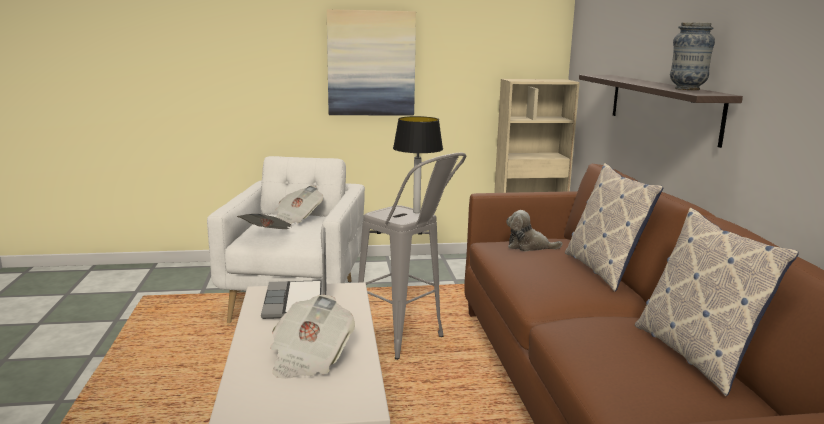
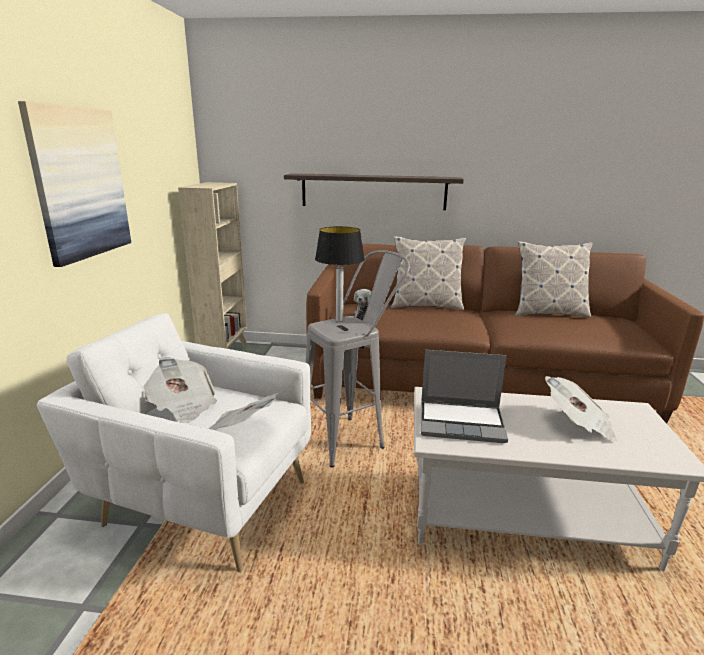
camera: 75 degrees left, 5 degrees up
vase [670,22,715,90] -> none

